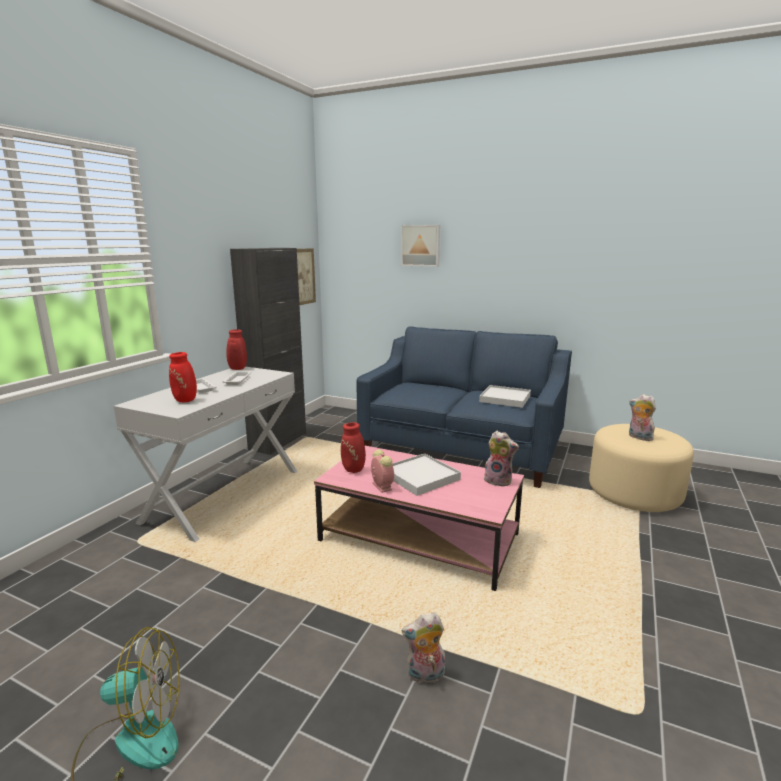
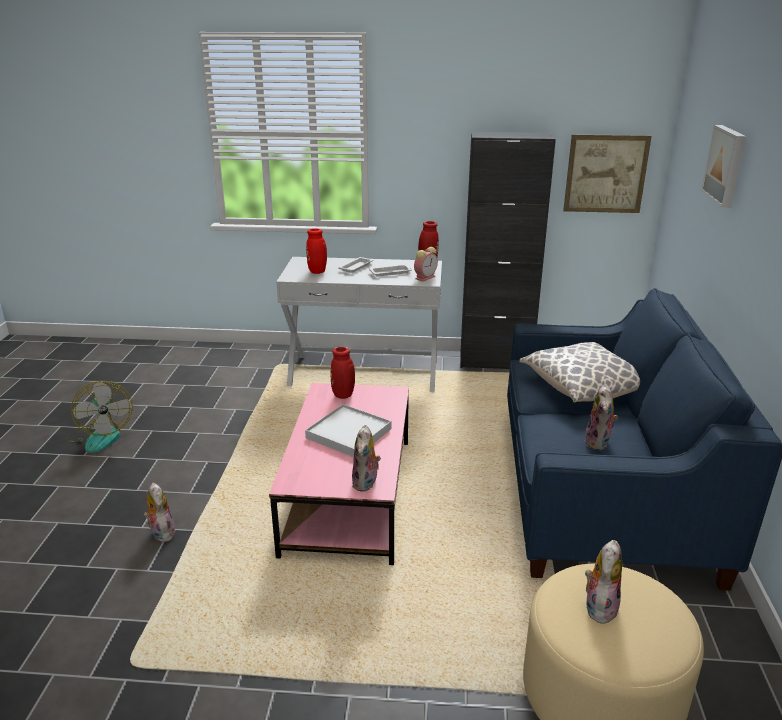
camera: 70 degrees right, 10 degrees up
alarm clock [371,450,394,493] -> alarm clock moved to [414,247,438,282]
white tray [479,385,531,408] -> plush toy [584,384,618,450]
none -> pillow [519,342,640,403]

